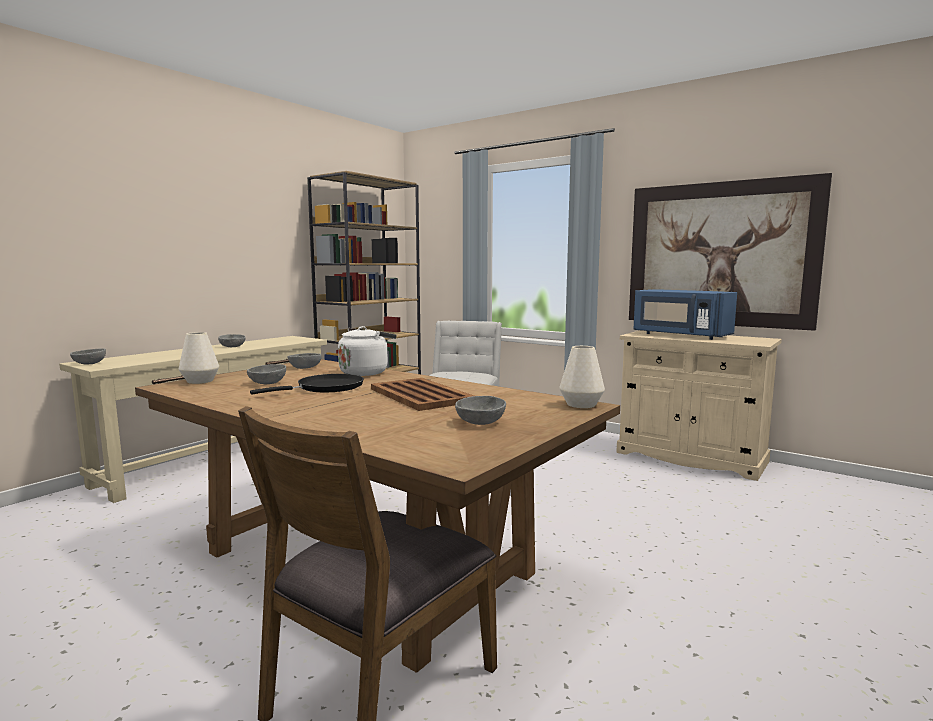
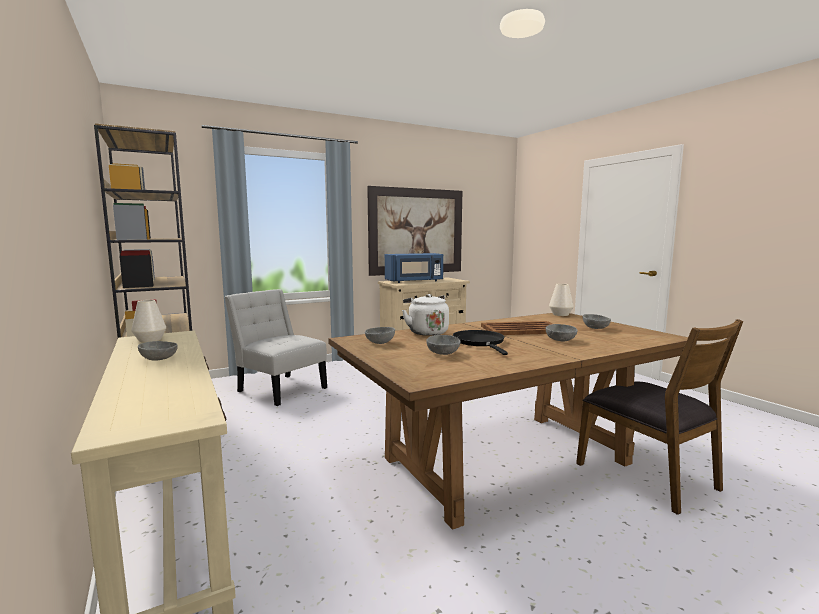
camera: 65 degrees left, 0 degrees up
grey bowl [70,348,106,365] -> grey bowl moved to [546,324,578,341]
white vase [179,332,219,384] -> white vase moved to [131,300,166,343]

